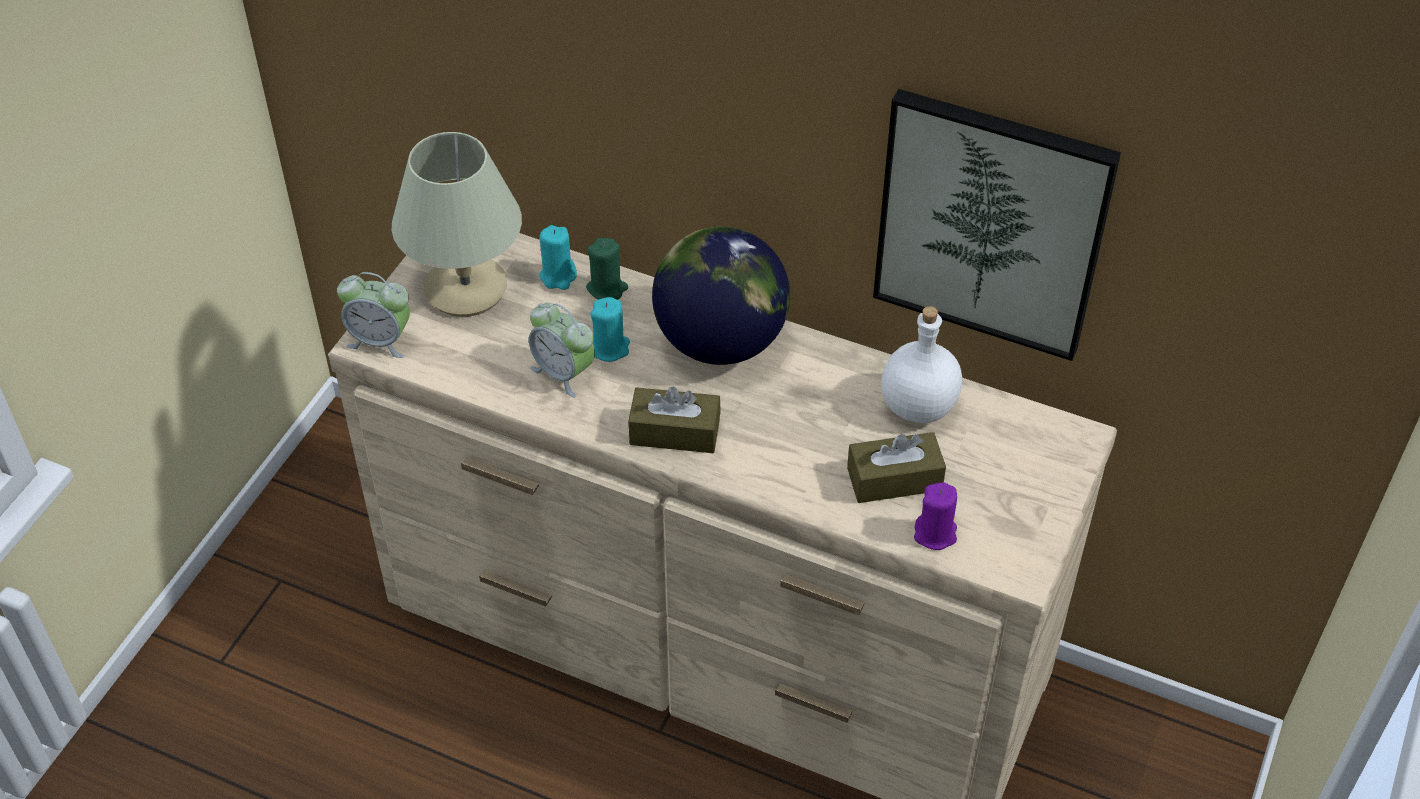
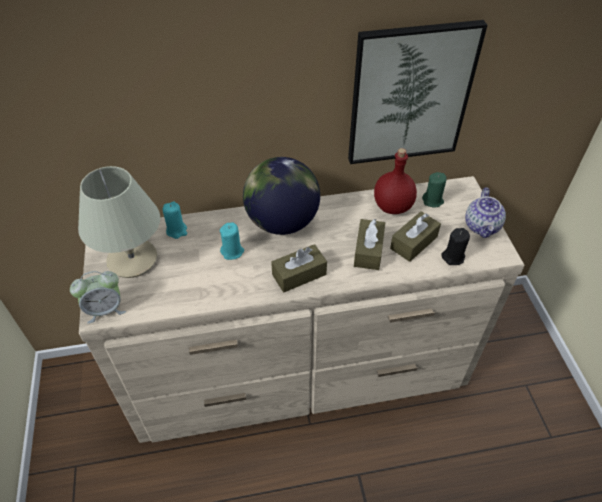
camera: 35 degrees left, 0 degrees up
alarm clock [529,303,595,398] -> none
green candle [586,238,628,300] -> green candle moved to [422,172,447,208]
white bottle [881,306,962,423] -> red bottle [374,148,417,214]
purple candle [914,482,957,550] -> black candle [441,228,470,265]
none -> brown tissue box [354,219,385,270]
none -> teapot [465,187,506,238]

